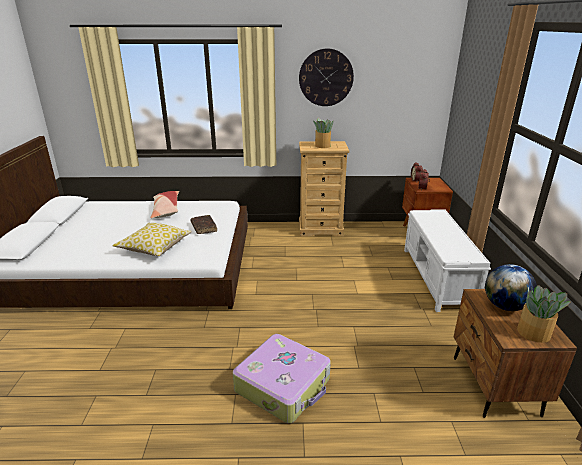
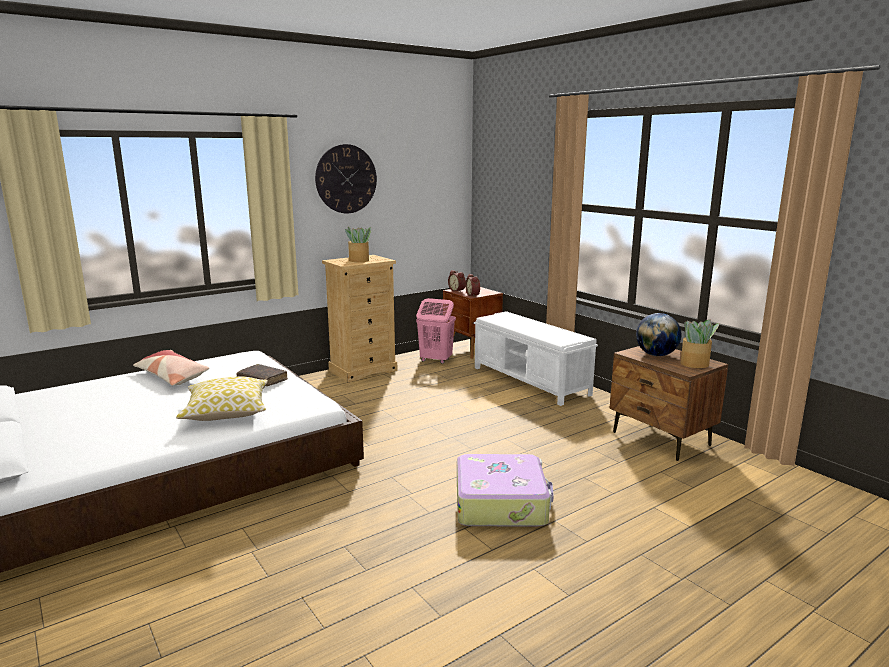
camera: 35 degrees left, 10 degrees down
none -> pink laundry basket [416,298,456,364]

